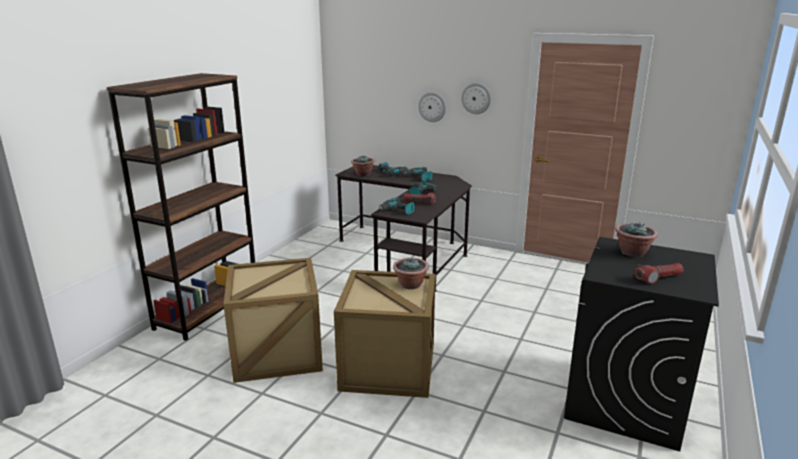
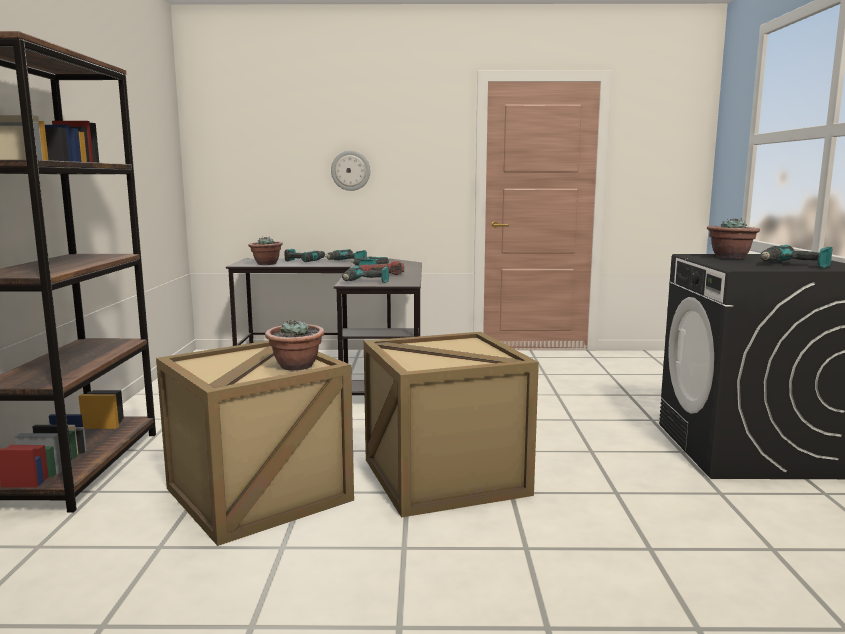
camera: 25 degrees left, 10 degrees down
potted plant [393,258,429,289] -> potted plant moved to [265,320,325,371]
wall clock [461,83,491,114] -> none
flashlight [634,263,684,284] -> power drill [760,245,832,268]

